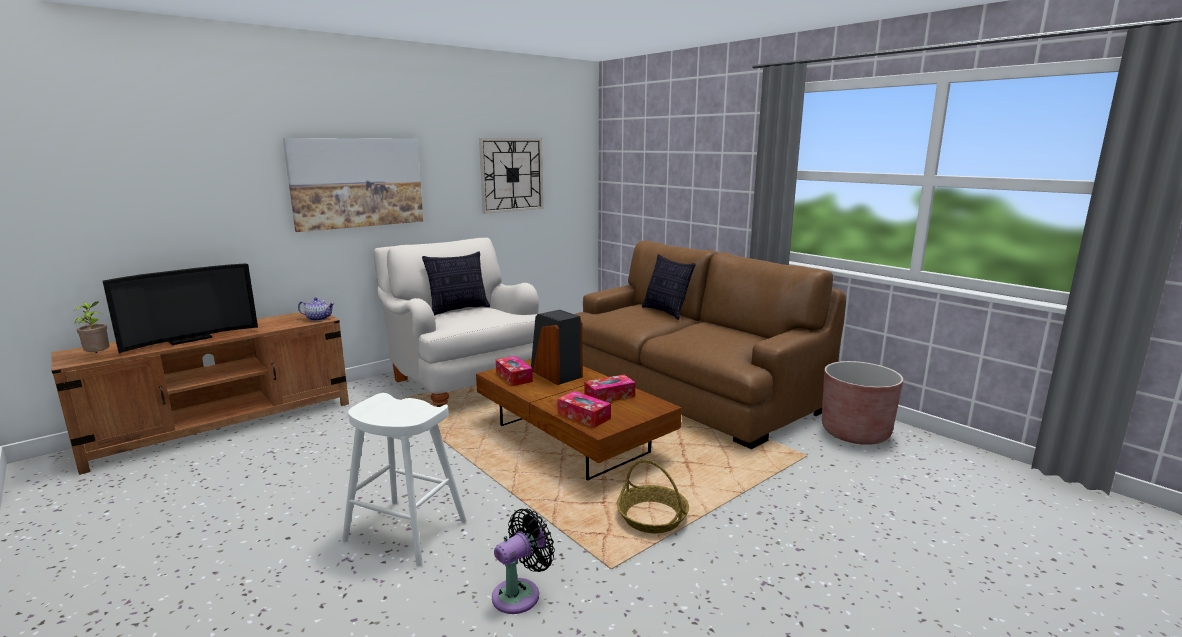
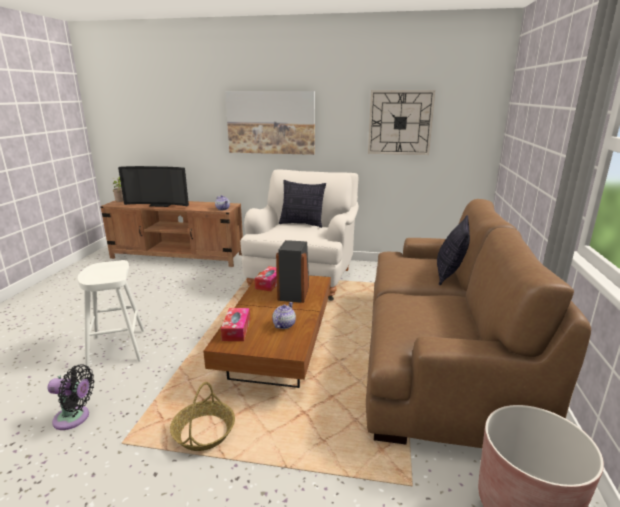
camera: 50 degrees right, 5 degrees up
tissue box [584,375,635,402] -> teapot [272,302,296,329]

